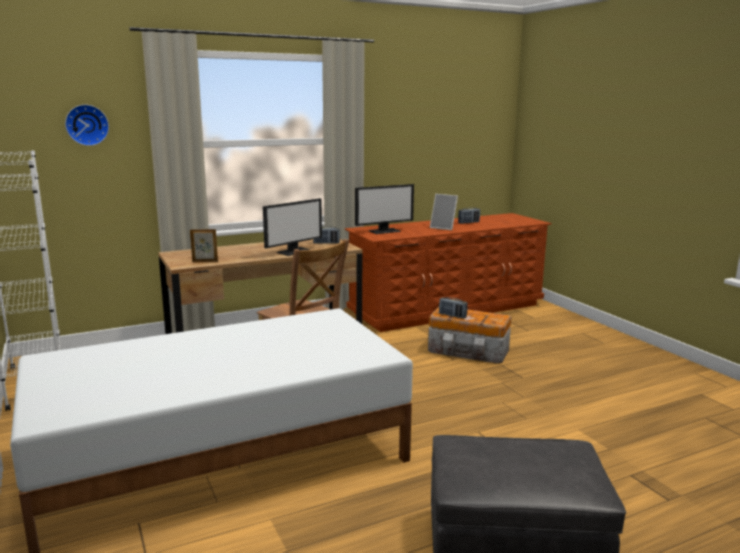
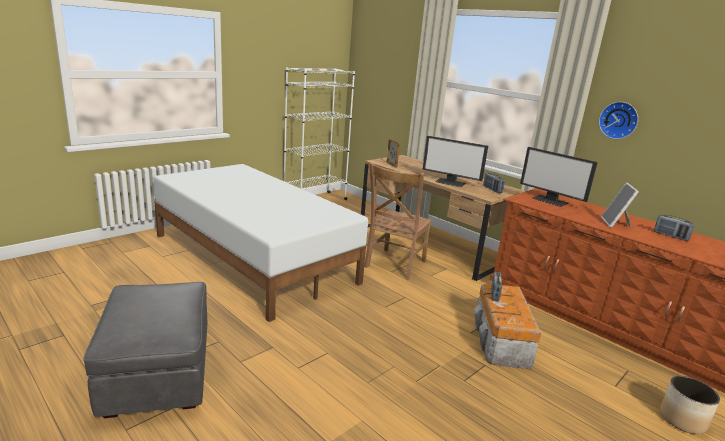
camera: 70 degrees right, 5 degrees up
wall clock [65,104,109,146] -> wall clock moved to [599,102,638,139]
none -> planter [660,376,720,434]

